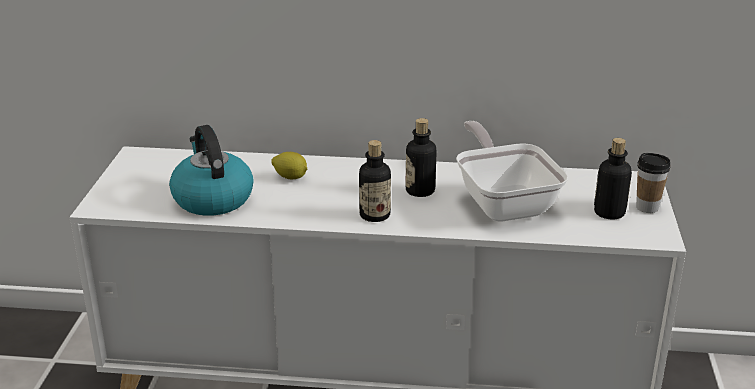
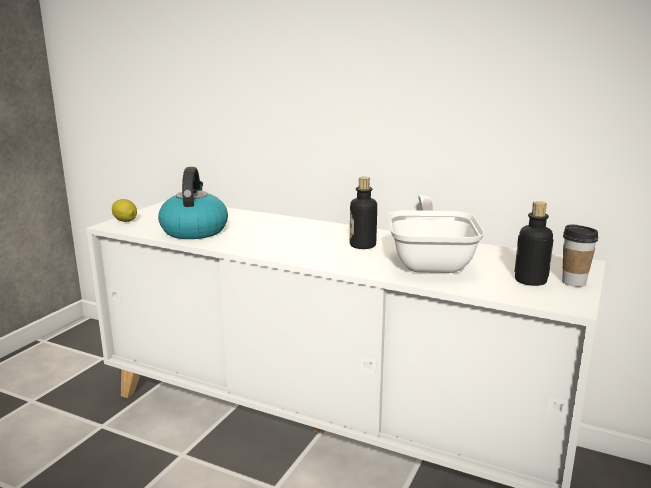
camera: 20 degrees right, 10 degrees down
lemon [271,152,307,179] -> lemon moved to [112,199,137,222]
bottle [359,140,391,222] -> none

